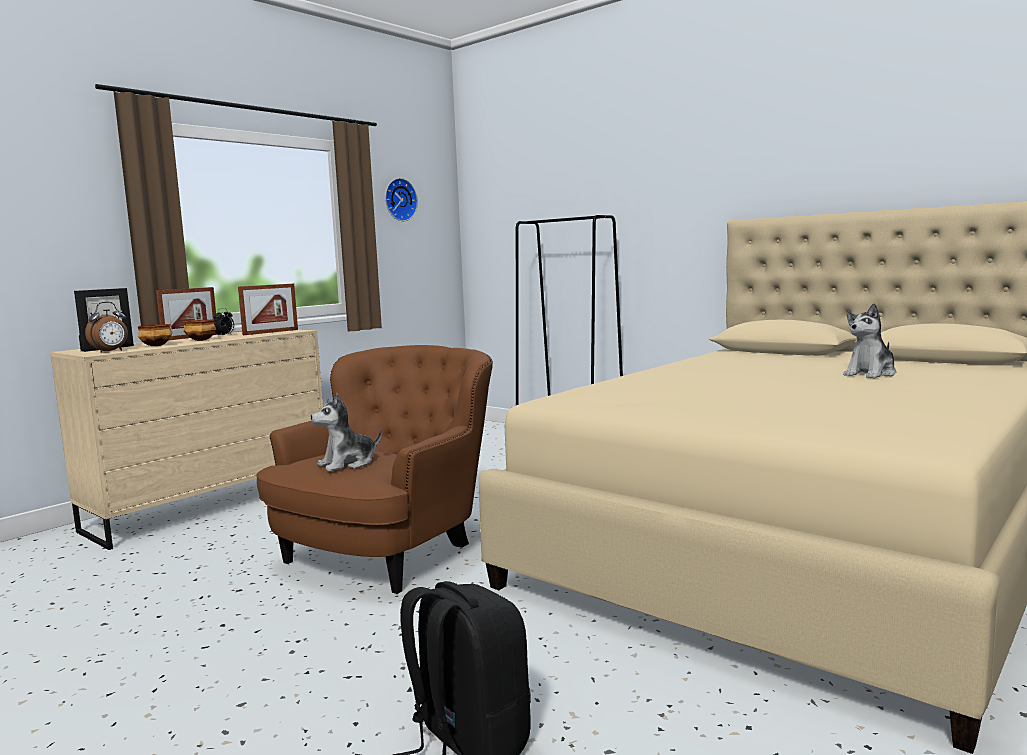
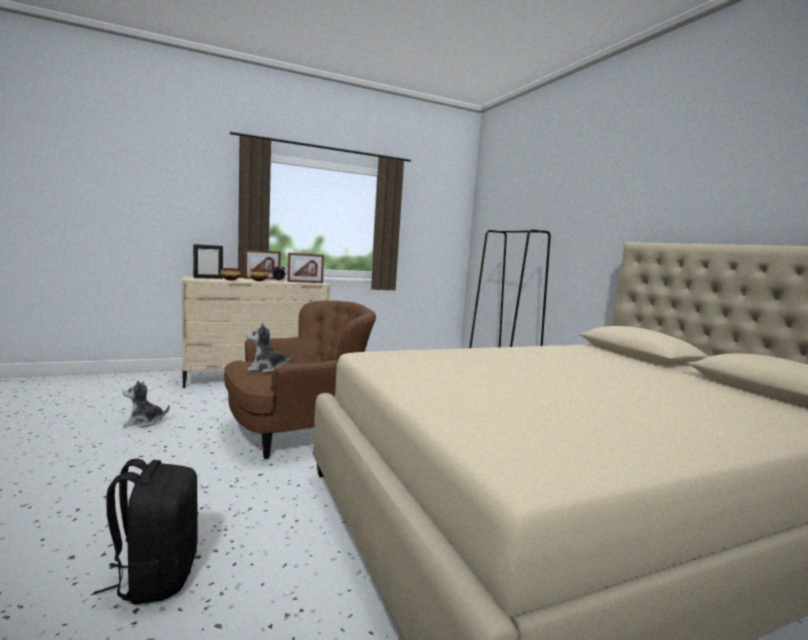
camera: 25 degrees right, 0 degrees up
alarm clock [85,302,128,353] -> none
wall clock [385,178,418,221] -> none
plush toy [843,303,896,378] -> plush toy moved to [122,380,170,427]

